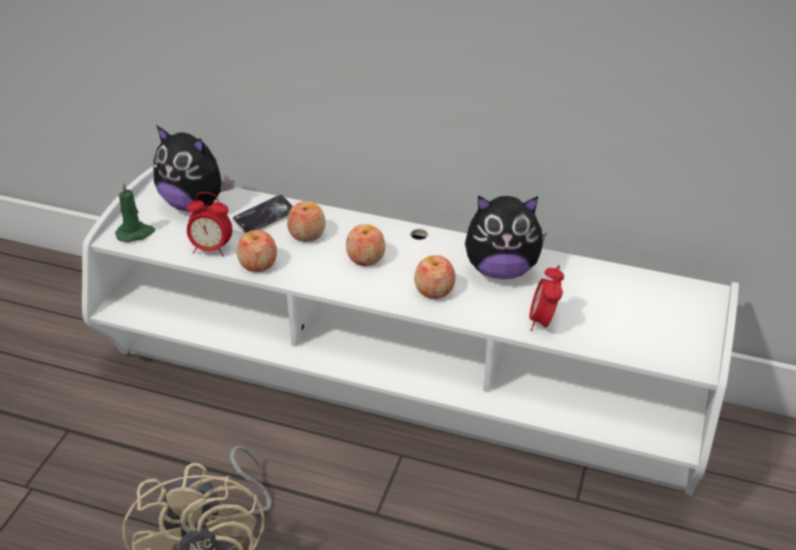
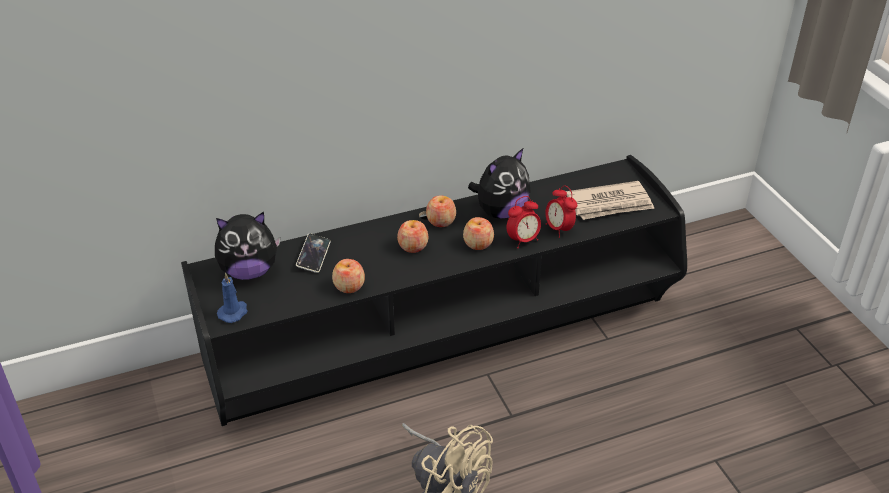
camera: 40 degrees left, 0 degrees up
white tv stand [82,167,739,496] -> black tv stand [181,155,687,426]
green candle [115,182,155,242] -> blue candle [217,272,247,323]
alarm clock [186,192,233,256] -> alarm clock moved to [507,196,541,248]
apple [287,201,326,242] -> apple moved to [426,195,456,227]
none -> newspaper [566,181,654,220]

